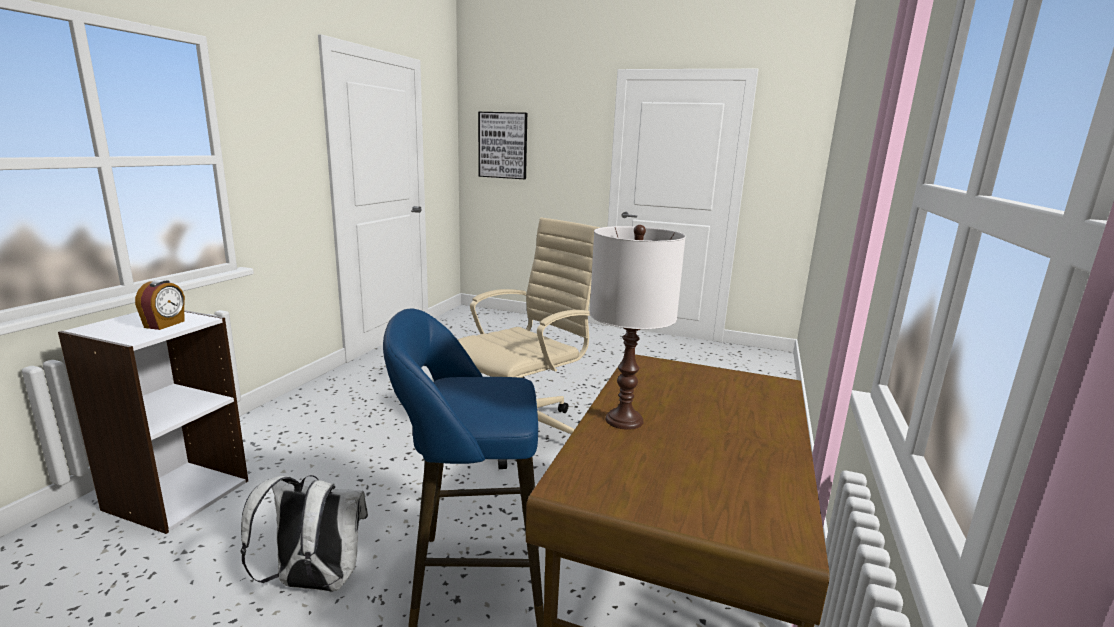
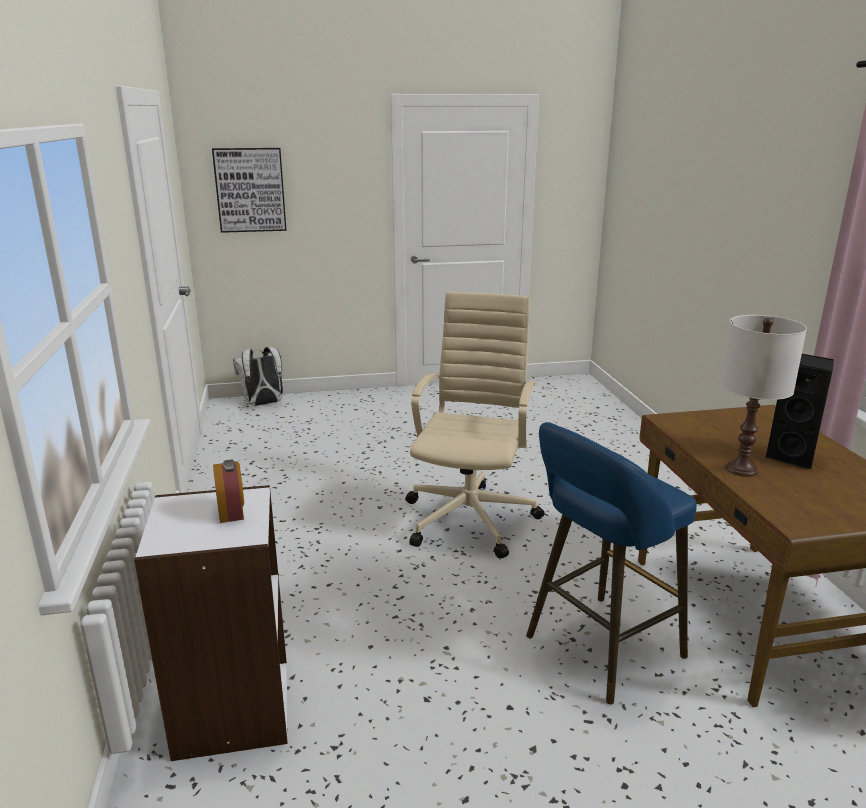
camera: 30 degrees left, 5 degrees up
white backpack [241,475,368,591] -> white backpack moved to [233,347,283,406]
none -> black speaker [766,354,834,469]

